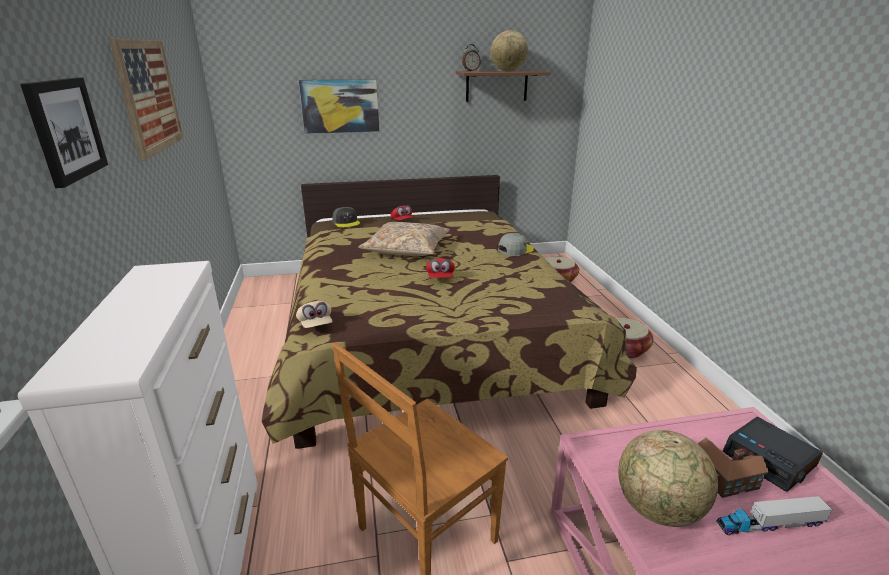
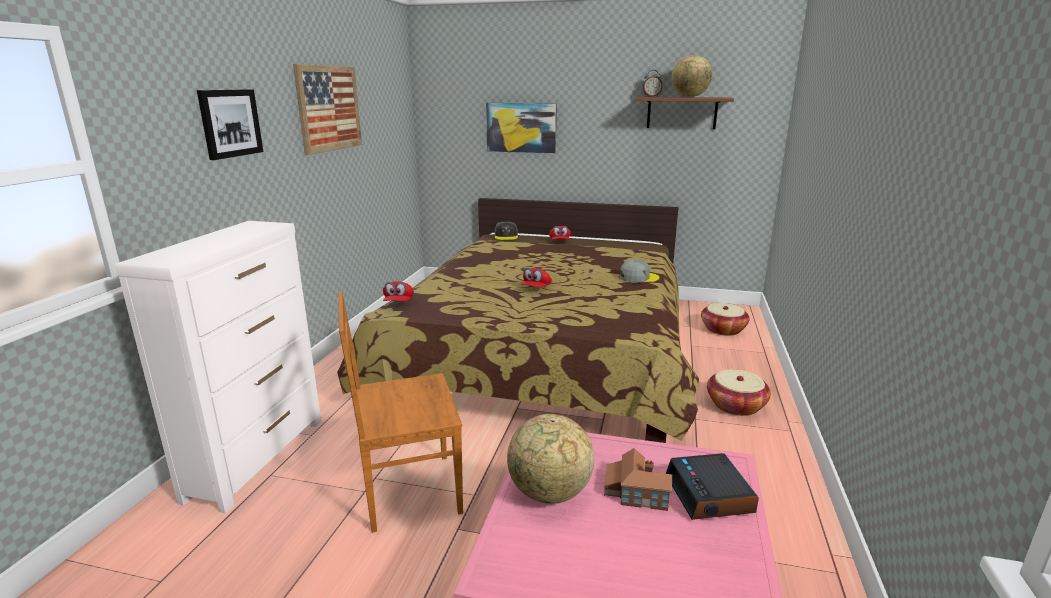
camera: 25 degrees right, 5 degrees down
beige cap [296,301,332,328] -> red cap [383,281,414,301]
beige pillow [359,222,450,256] -> none
toy truck [717,496,832,535] -> none

